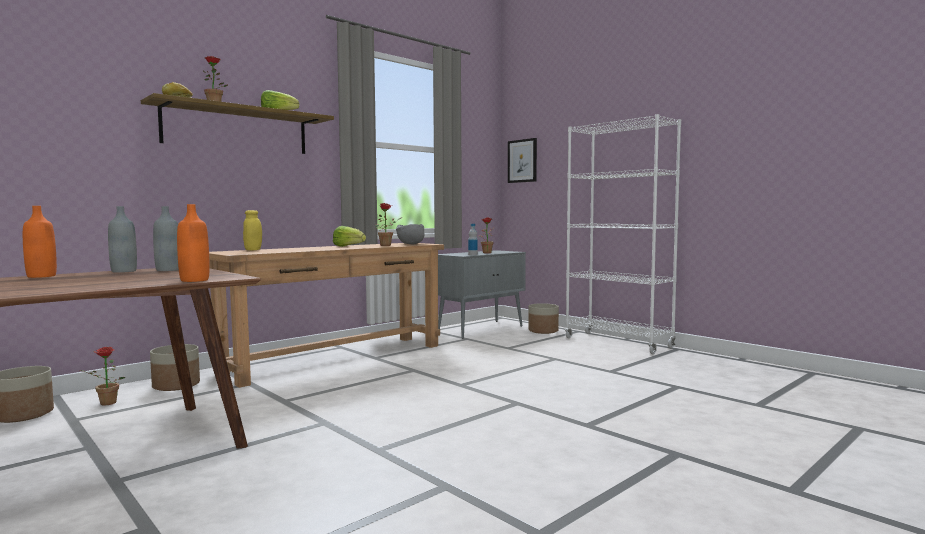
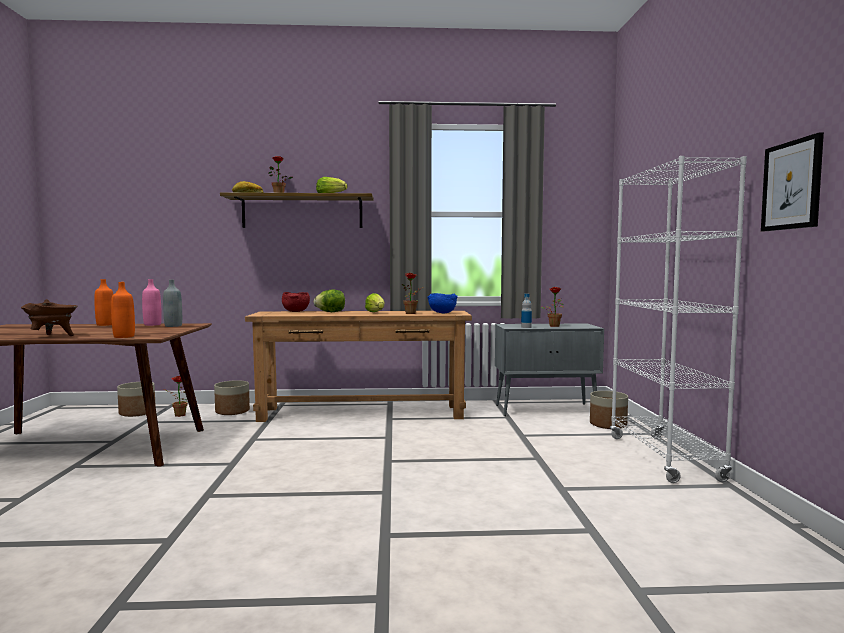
camera: 40 degrees right, 0 degrees up
grey bottle [108,206,137,273] -> pink bottle [142,279,162,326]
yellow jar [243,210,262,250] -> red bowl [282,292,310,312]
grey bowl [396,224,424,244] -> blue bowl [427,293,458,314]
picture [508,138,537,183] -> picture moved to [761,132,824,231]
none -> brown cooking pot [21,299,77,336]
none -> lettuce [314,290,345,312]

